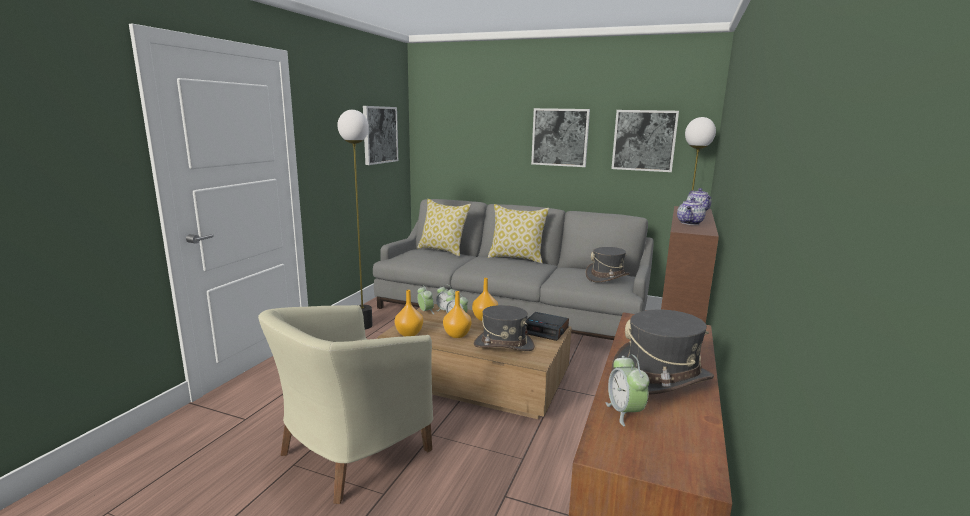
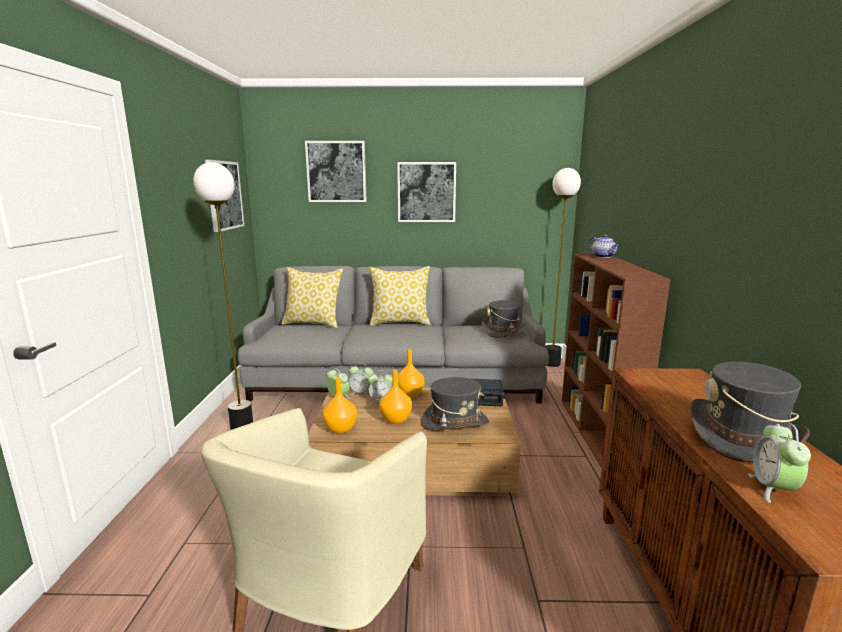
camera: 20 degrees left, 0 degrees up
alarm clock [605,354,649,426] -> alarm clock turned 45 degrees clockwise [748,423,811,503]
picture [611,110,679,172] -> picture moved to [305,141,367,202]
teapot [677,197,706,225] -> none

